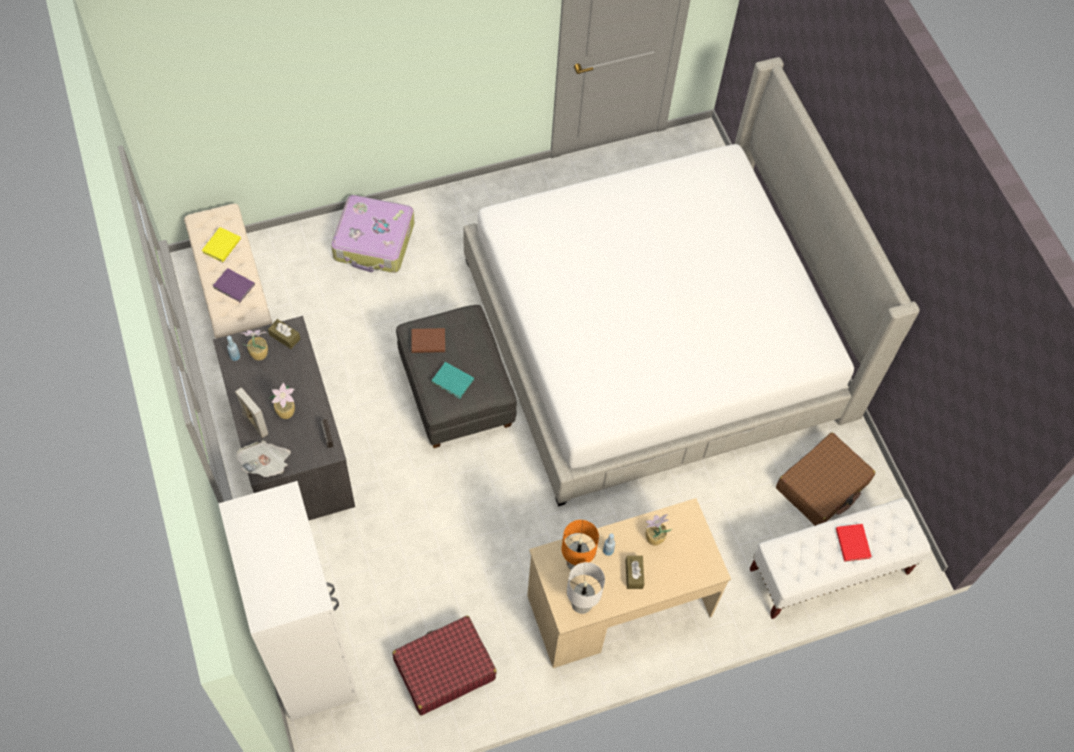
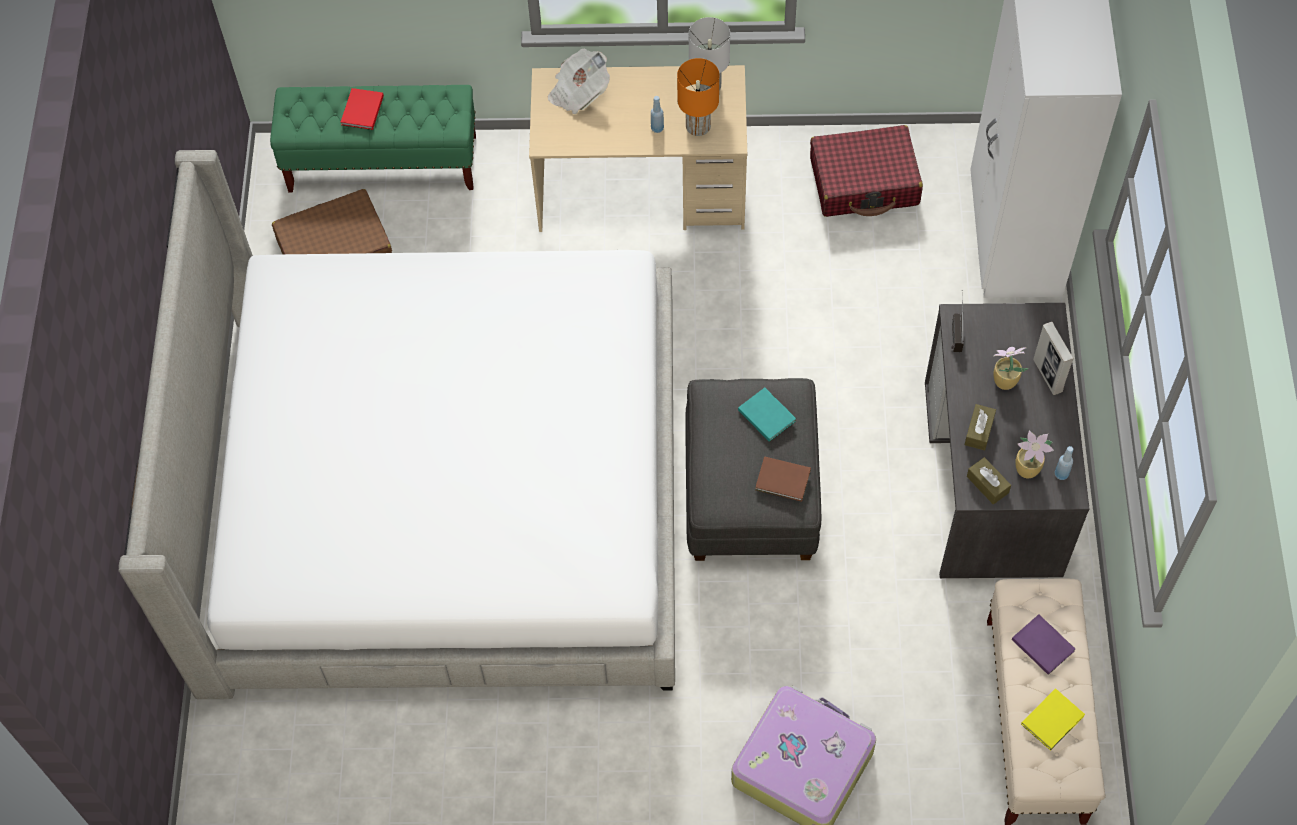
camera: 155 degrees left, 0 degrees up
newspaper [236,440,291,477] -> newspaper moved to [548,49,610,115]
brown tissue box [625,556,644,589] -> brown tissue box moved to [964,404,996,450]
potted plant [646,514,672,546] -> none
white bench [750,498,931,619] -> green bench [270,85,476,192]

